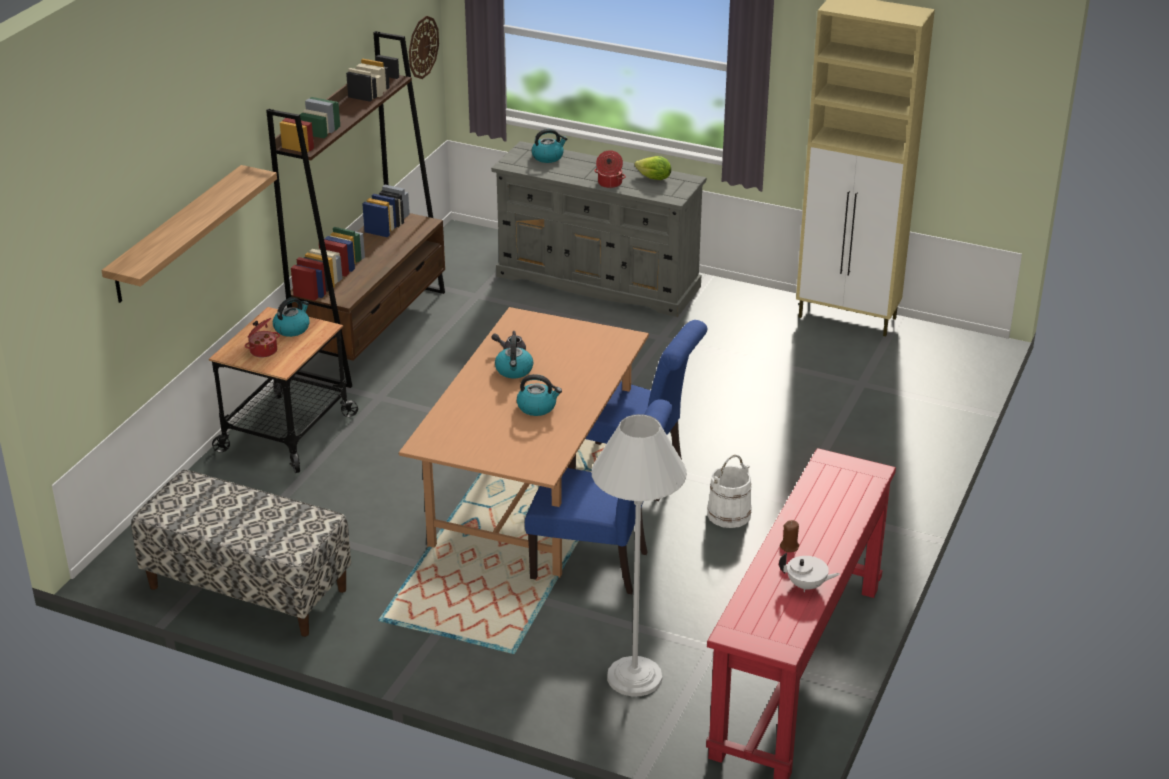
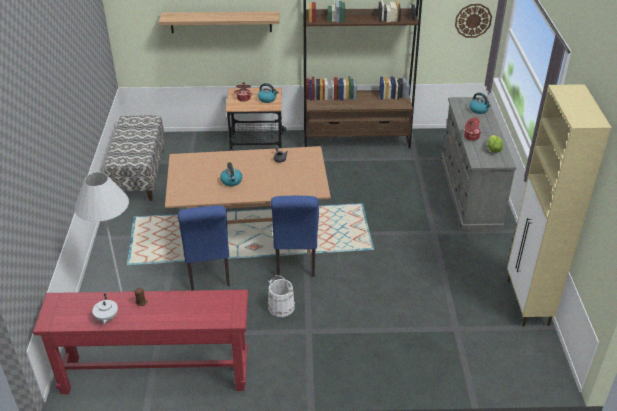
camera: 65 degrees right, 5 degrees up
kettle [495,336,534,379] -> none

